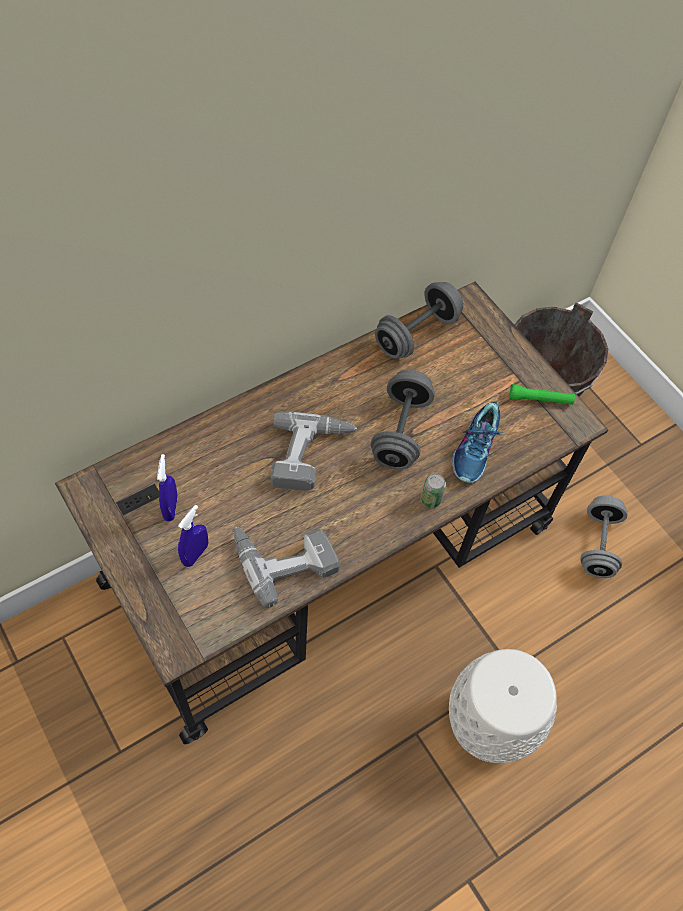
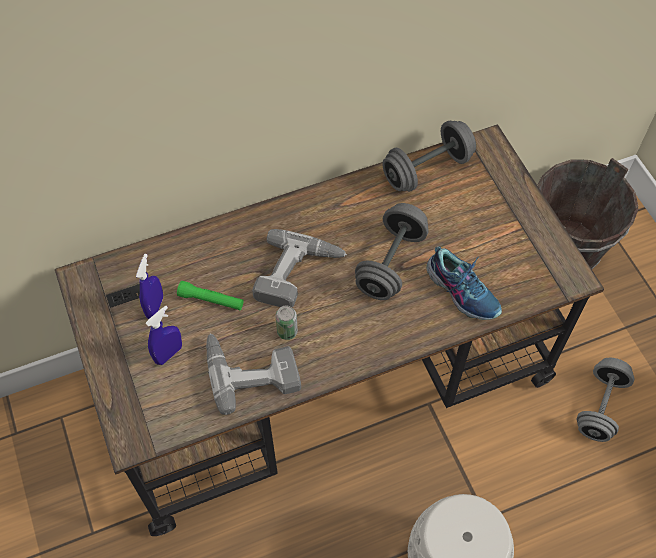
camera: 15 degrees right, 0 degrees up
can [421,474,446,508] -> can moved to [275,306,298,340]
shoe [452,401,504,483] -> shoe turned 75 degrees counterclockwise [426,246,502,320]
green flashlight [509,384,575,405] -> green flashlight moved to [177,281,244,310]

